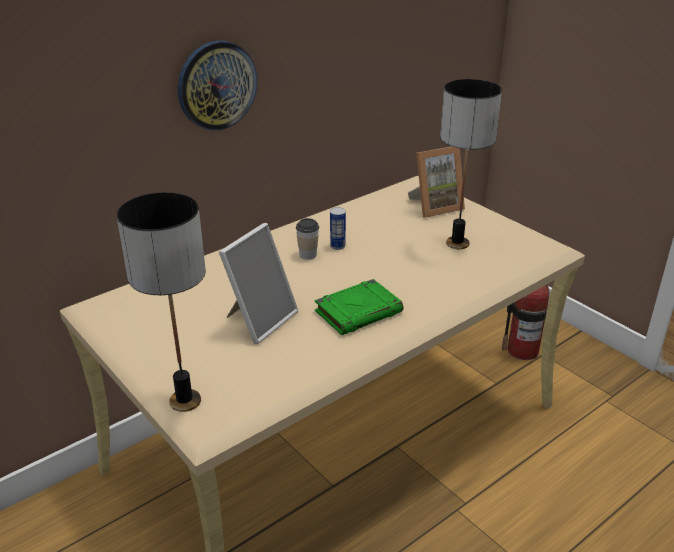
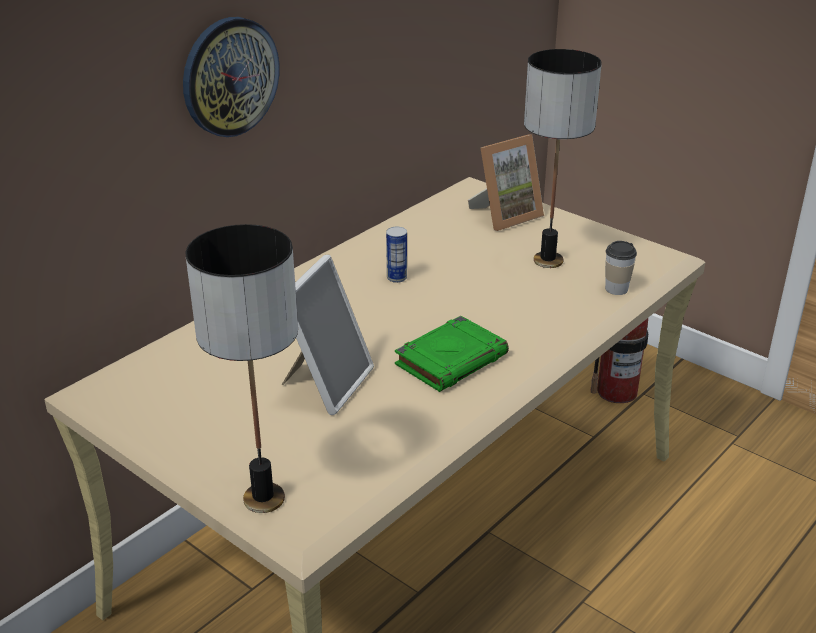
camera: 10 degrees left, 0 degrees up
cup [296,218,319,260] -> cup moved to [605,241,637,295]

